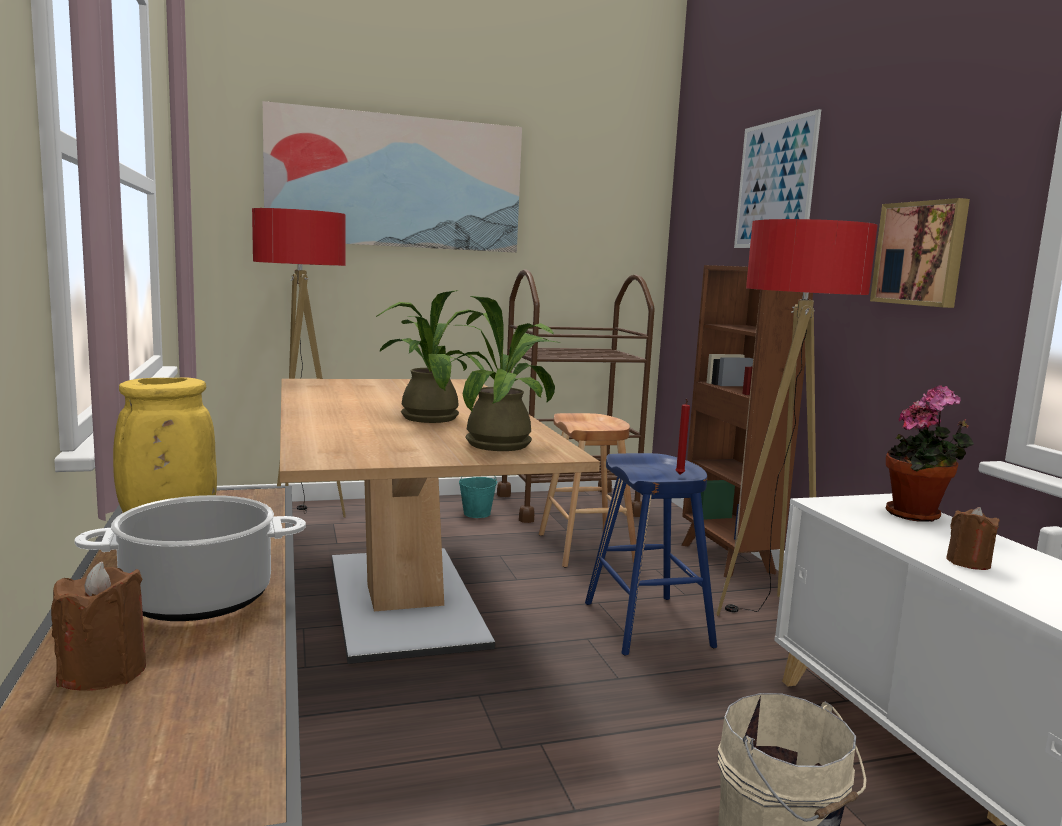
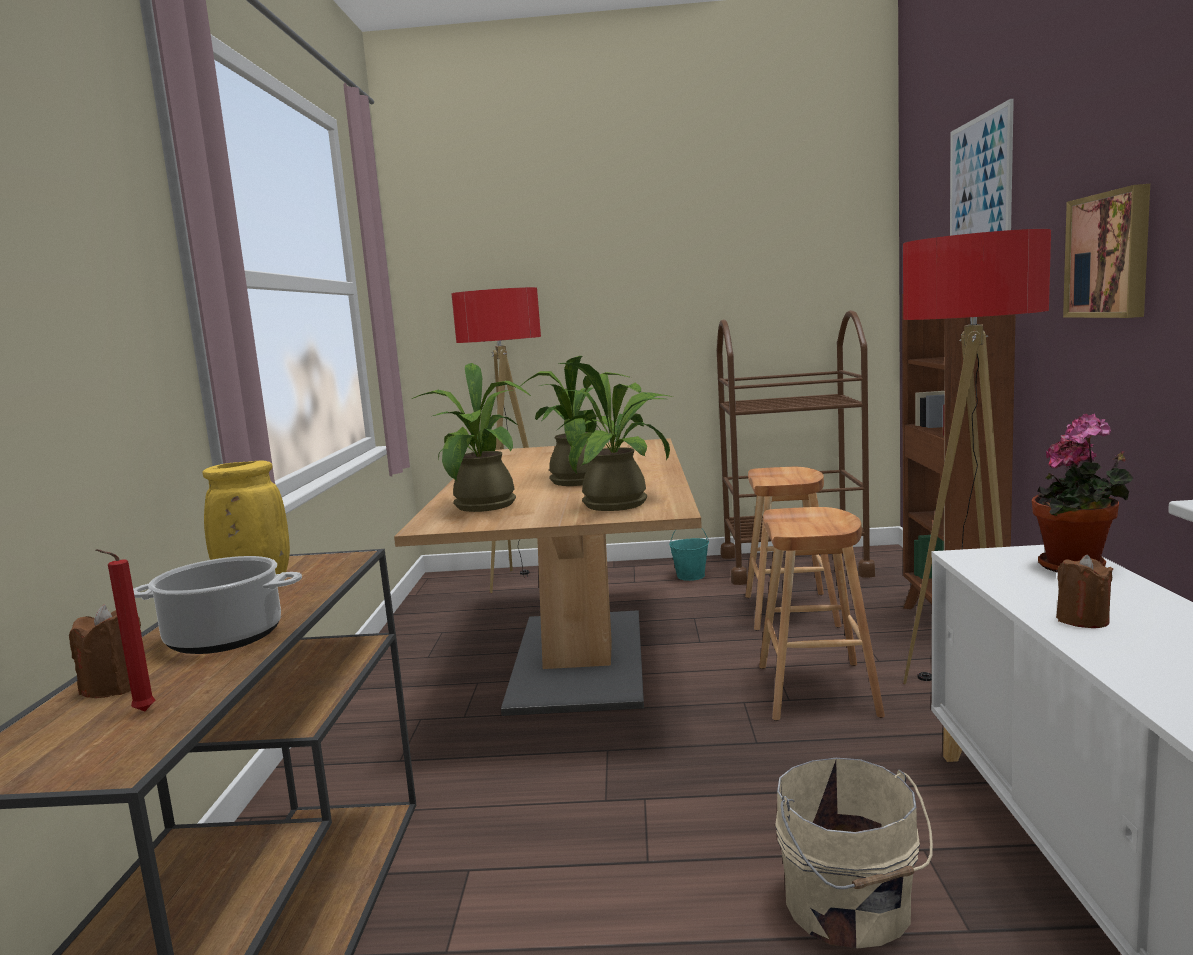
camera: 20 degrees right, 0 degrees up
picture [263,101,522,253] -> none
blue stool [585,453,717,656] -> brown stool [759,507,885,721]
red candle [676,399,690,475] -> red candle moved to [96,549,155,711]
none -> potted plant [412,363,531,512]

